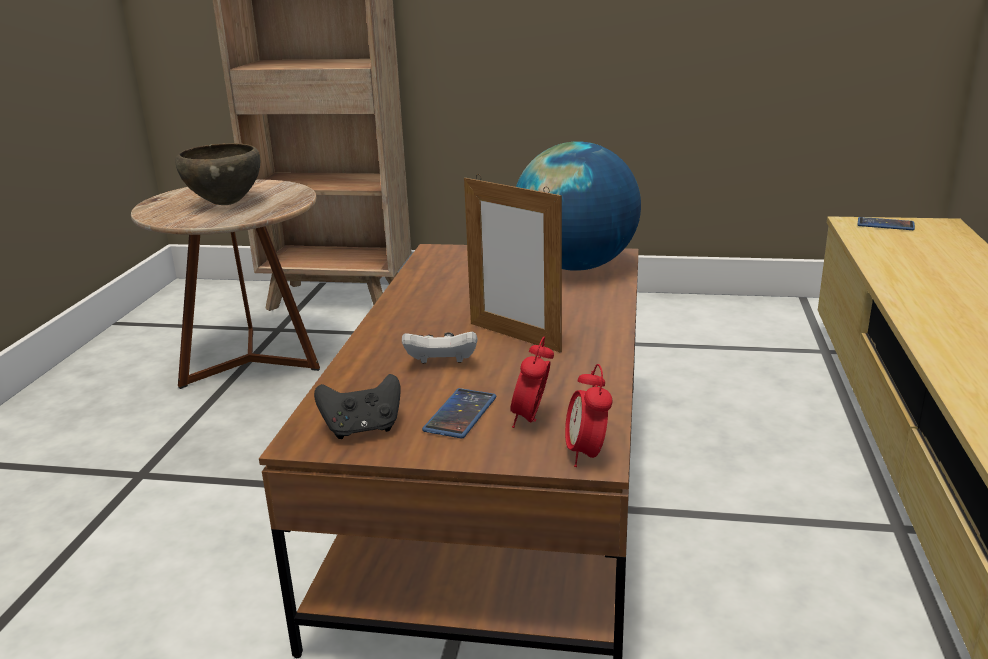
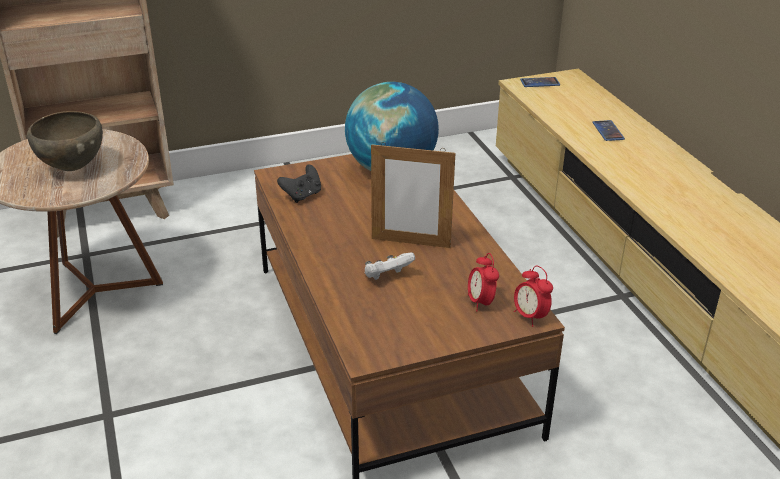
camera: 30 degrees left, 10 degrees up
black game controller [314,374,400,439] -> black game controller moved to [277,165,321,203]
phone [422,388,497,439] -> phone moved to [592,120,625,141]

